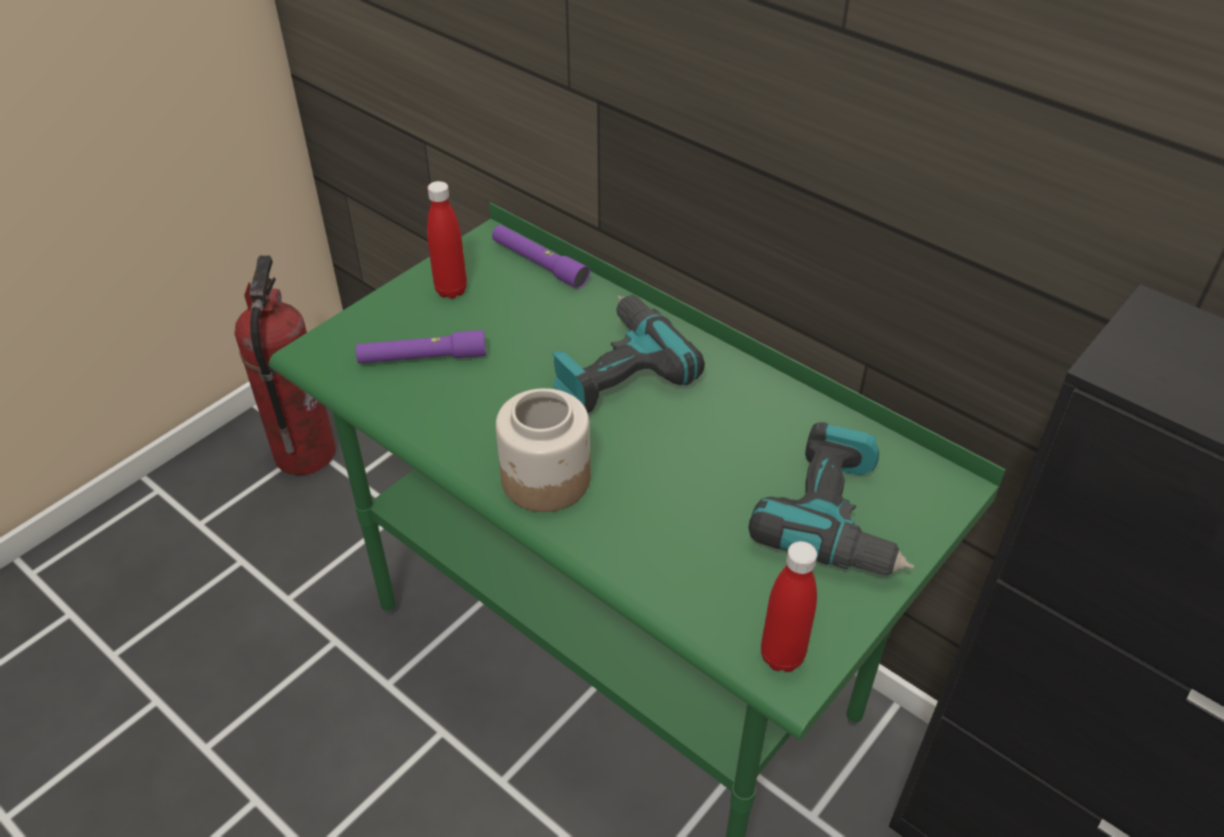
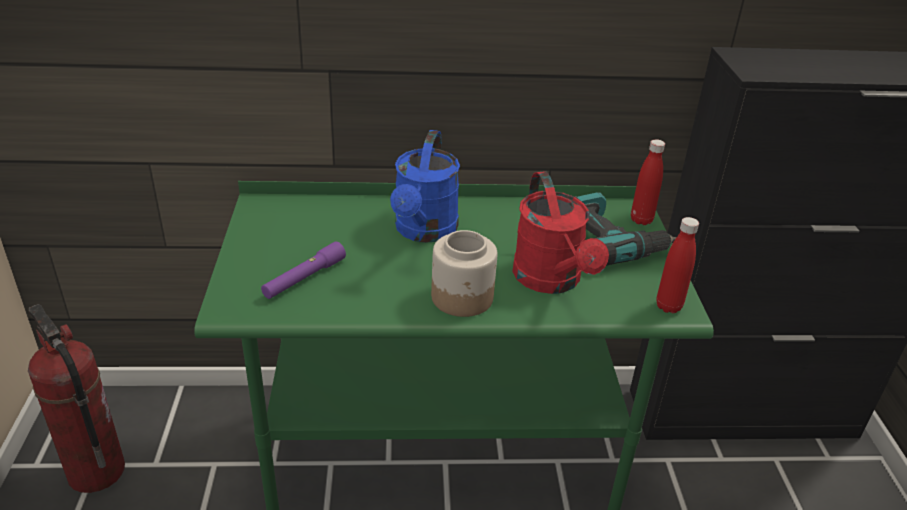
camera: 45 degrees left, 10 degrees down
red bottle [427,181,467,299] -> red bottle moved to [631,139,665,225]
purple flashlight [492,225,590,289] -> none
power drill [551,295,705,413] -> blue watering can [390,130,460,243]
none -> red watering can [512,172,609,294]

